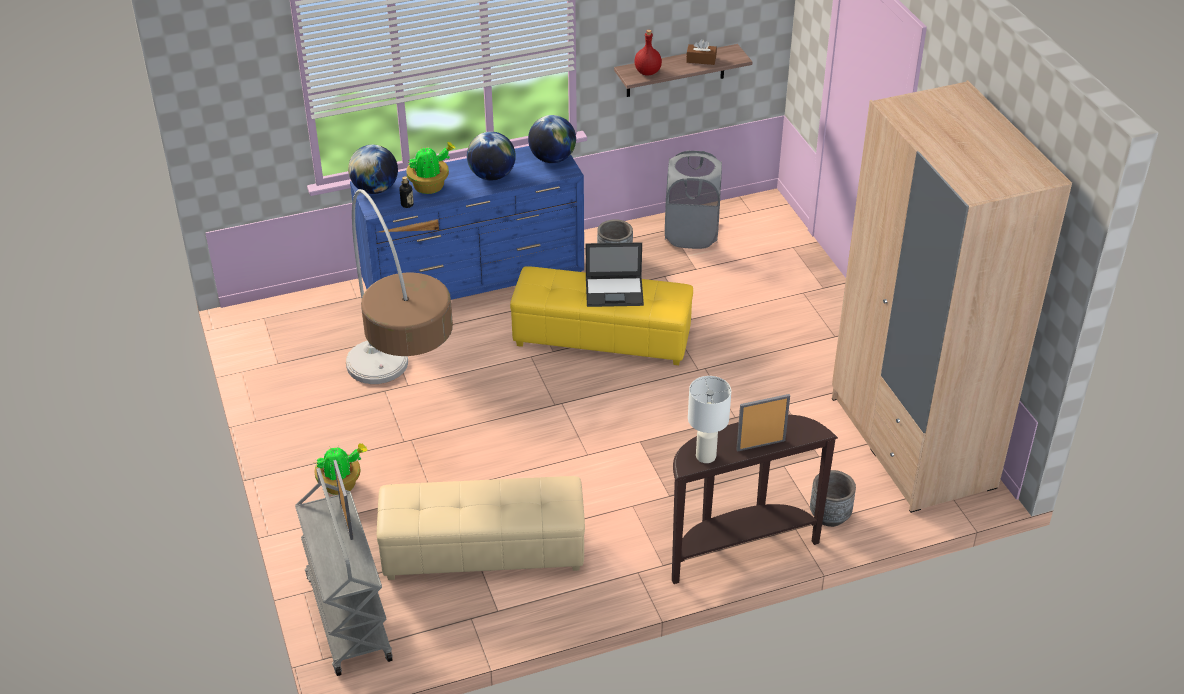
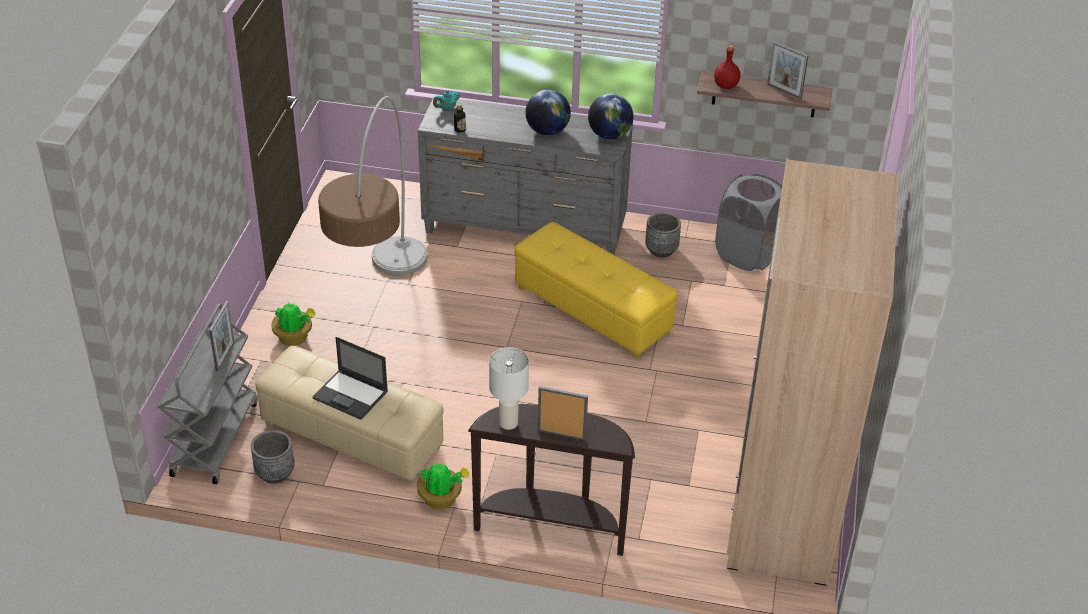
camera: 30 degrees right, 0 degrees up
globe [348,145,398,194] -> turquoise teapot [433,90,460,110]
blue dresser [350,146,584,300] -> grey dresser [418,96,633,255]
potted plant [406,142,456,194] -> potted plant moved to [417,462,469,510]
laptop [586,242,644,307] -> laptop moved to [313,337,388,420]
brown tissue box [686,39,717,65] -> picture frame [767,41,808,99]
grey planter [810,470,856,527] -> grey planter moved to [251,430,295,484]

